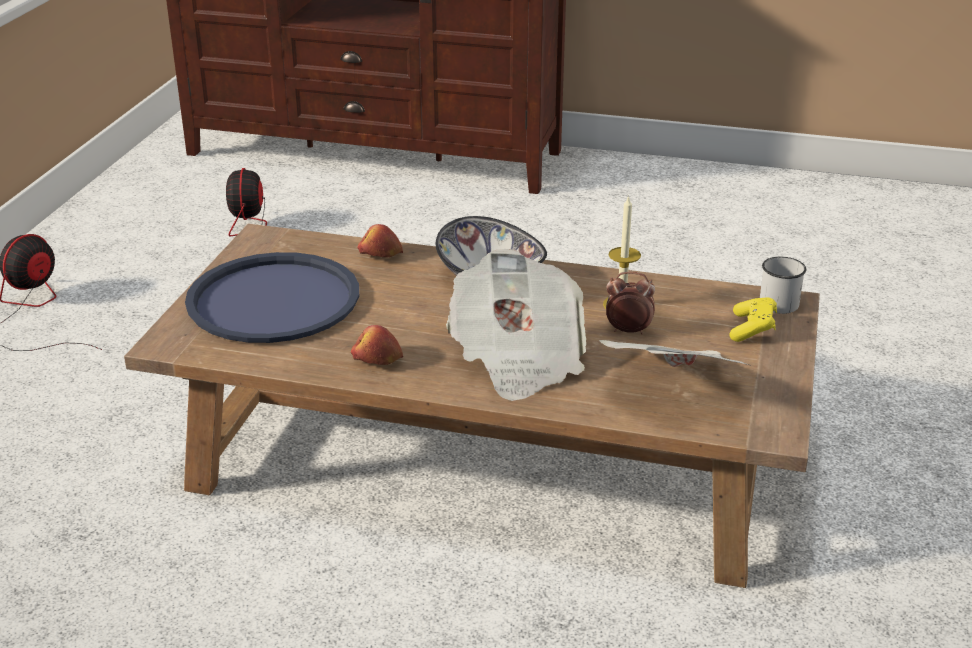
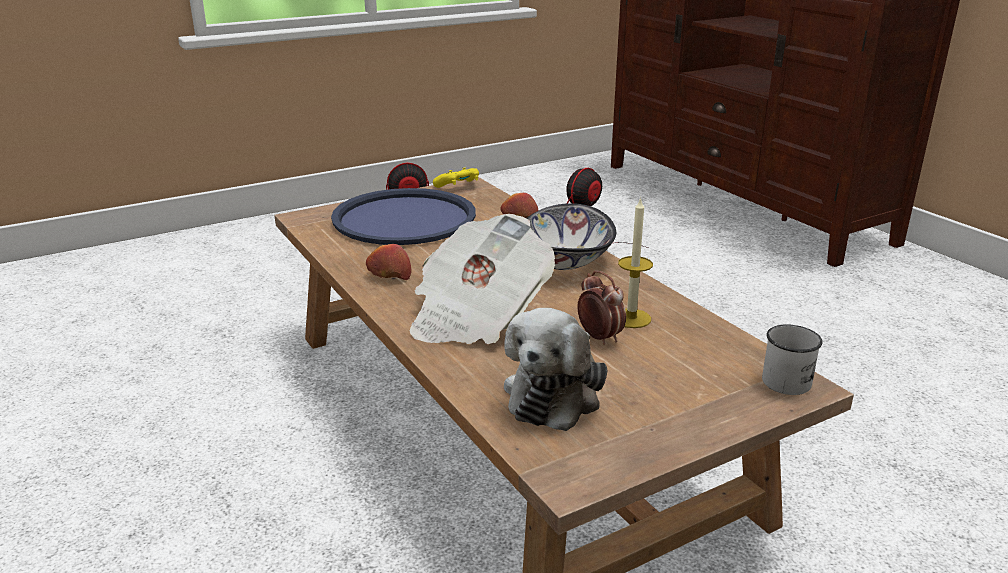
camera: 45 degrees right, 5 degrees down
newspaper [599,340,752,367] -> plush toy [504,308,608,431]
yellow game controller [729,298,777,342] -> yellow game controller moved to [433,168,479,188]

